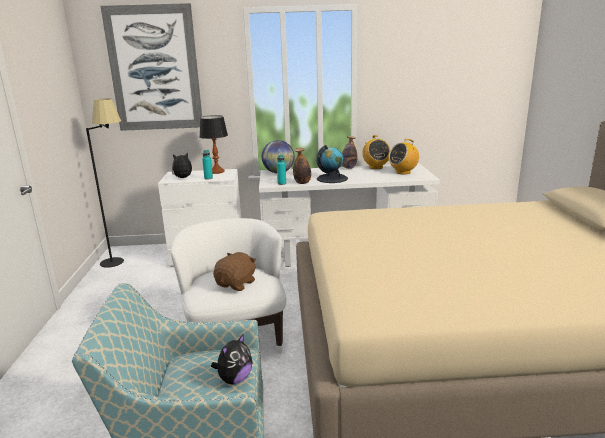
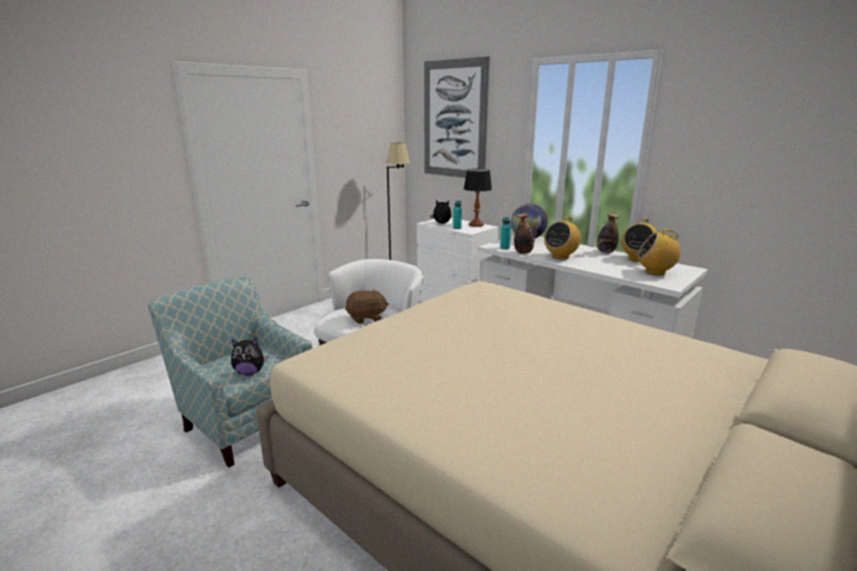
camera: 45 degrees right, 0 degrees up
globe [316,145,348,183] -> radio [544,217,581,259]

